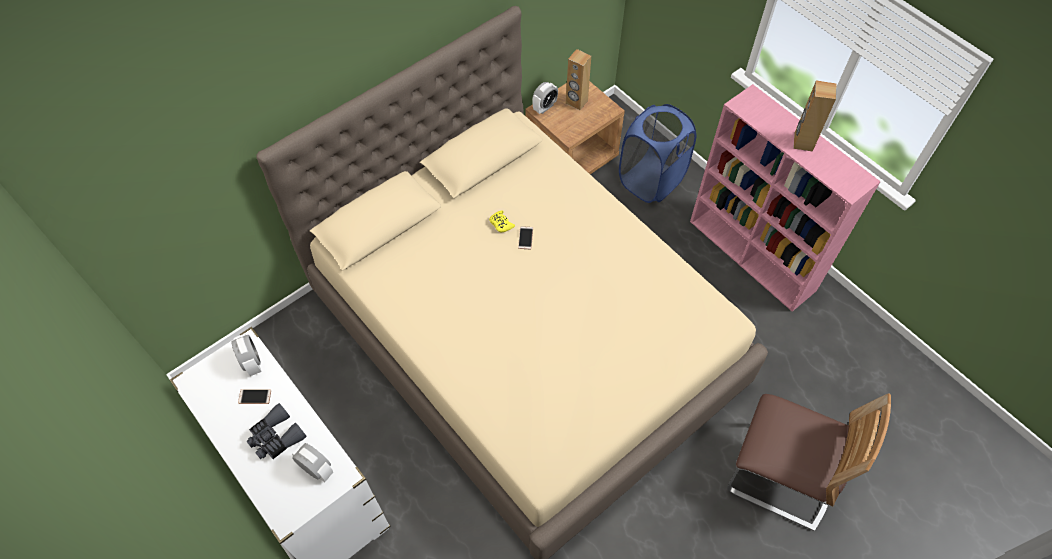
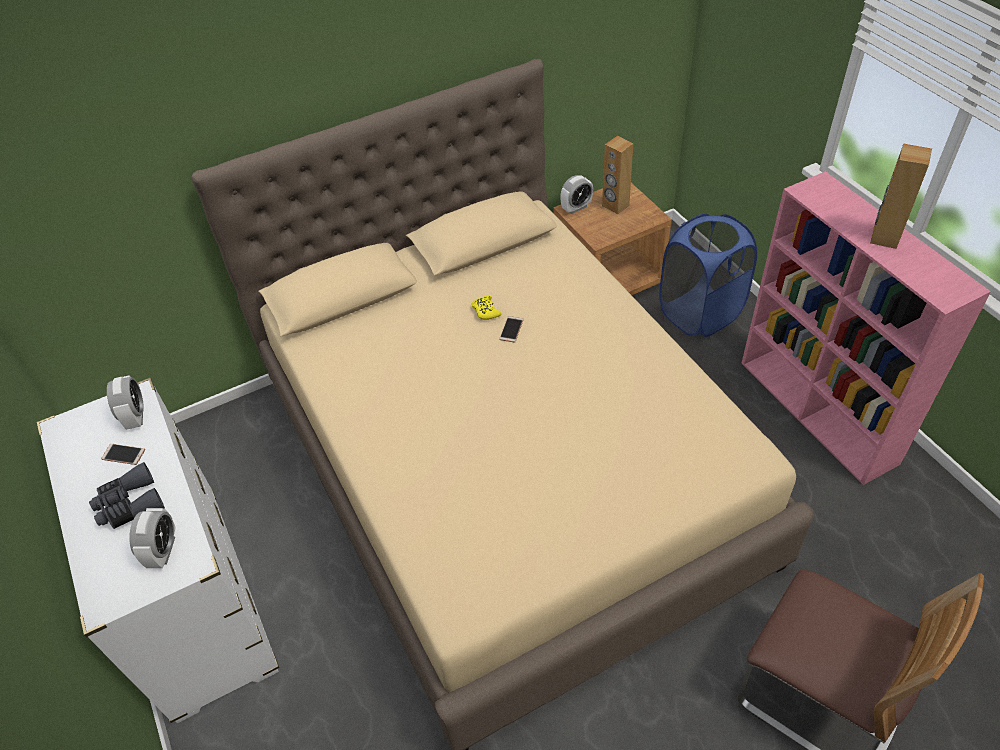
camera: 15 degrees right, 10 degrees down
alarm clock [292,443,333,482] -> alarm clock turned 45 degrees clockwise [129,508,176,568]

